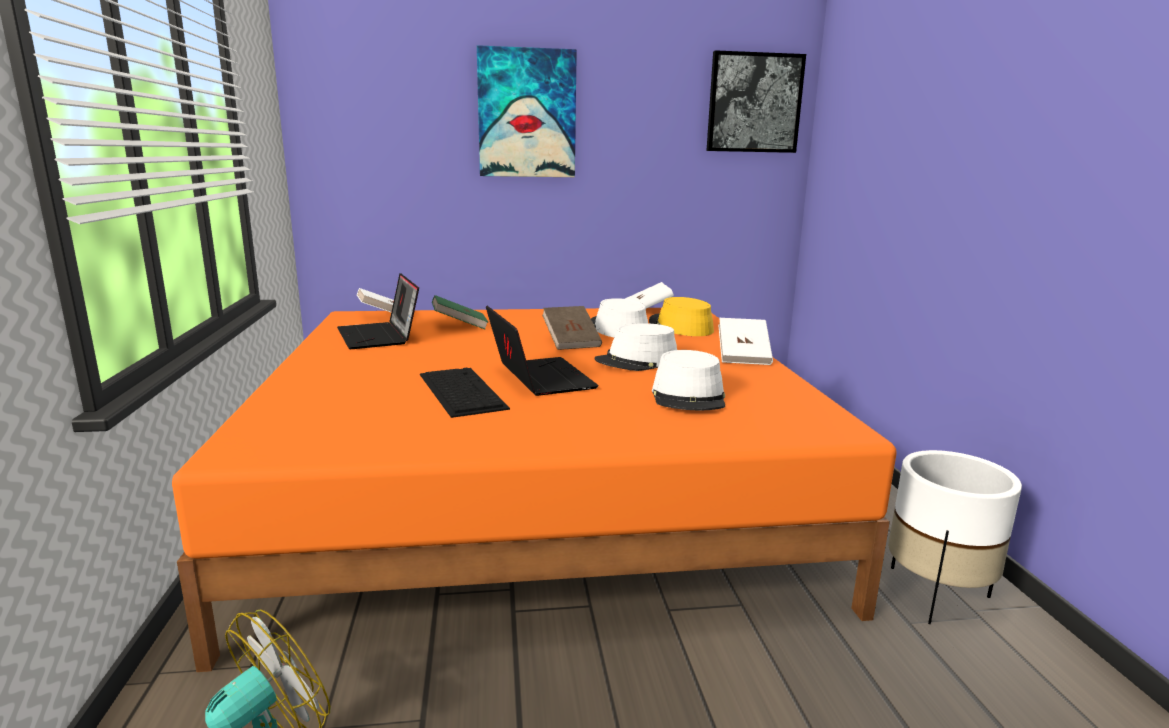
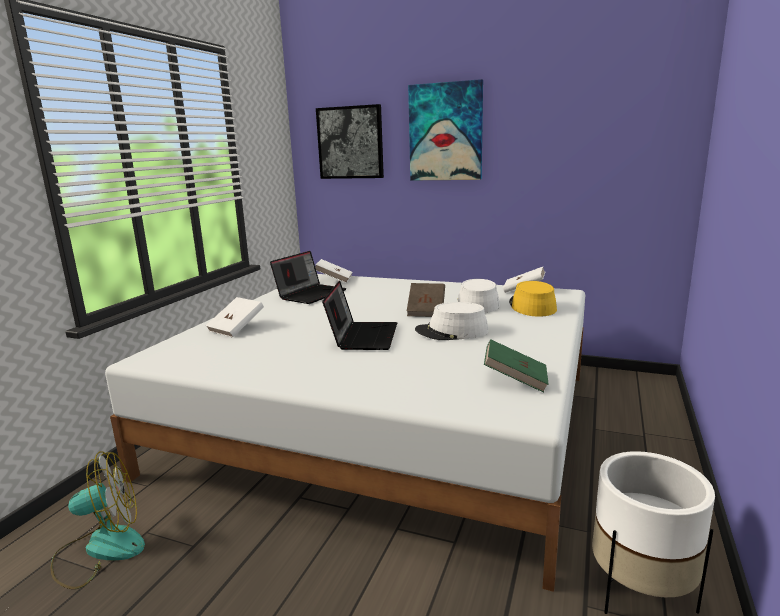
camera: 30 degrees right, 0 degrees up
orange bed [172,308,897,672] -> white bed [105,274,585,592]
laptop [337,273,419,349] -> laptop turned 150 degrees counterclockwise [270,251,347,304]
keyboard [420,368,510,418] -> none
green book [432,295,488,330] -> green book moved to [484,339,549,393]
white hat [652,350,725,410] -> none
picture [706,50,806,153] -> picture moved to [316,104,384,179]
white book [718,318,773,365] -> white book moved to [206,297,264,338]

